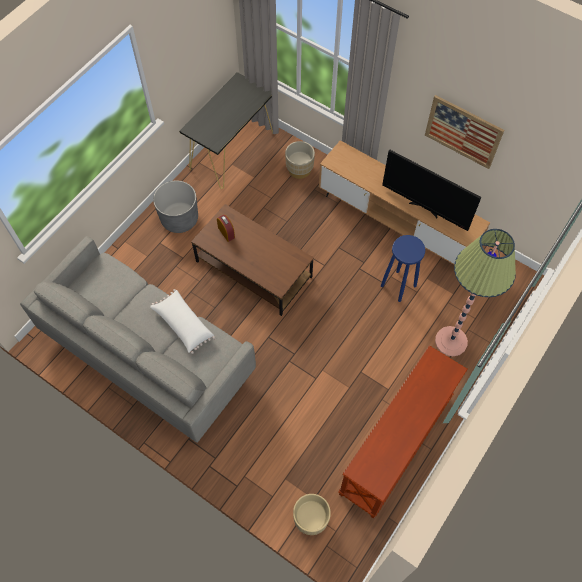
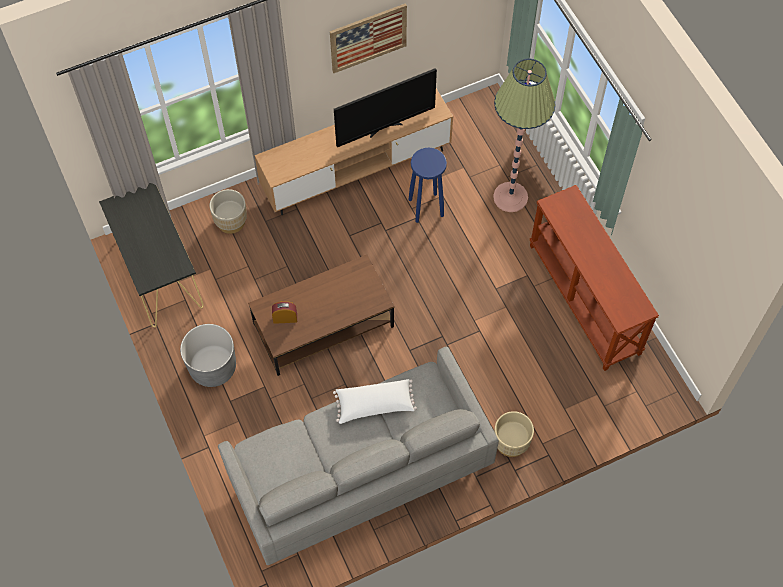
camera: 60 degrees left, 0 degrees up
beige planter [293,494,331,535] -> beige planter moved to [494,411,534,457]

